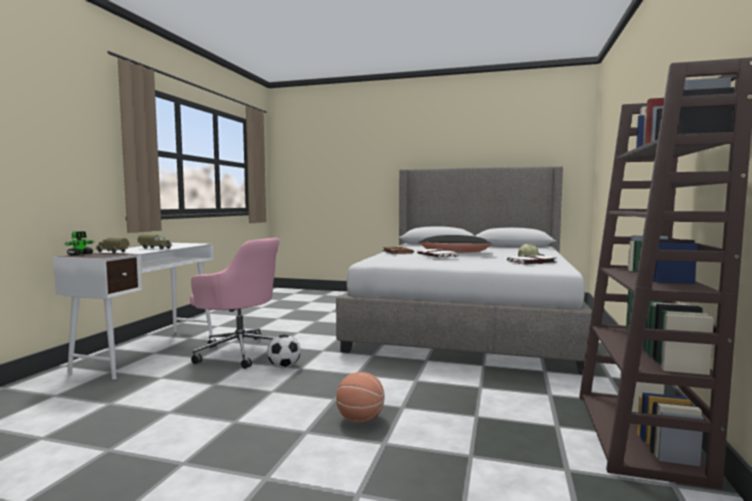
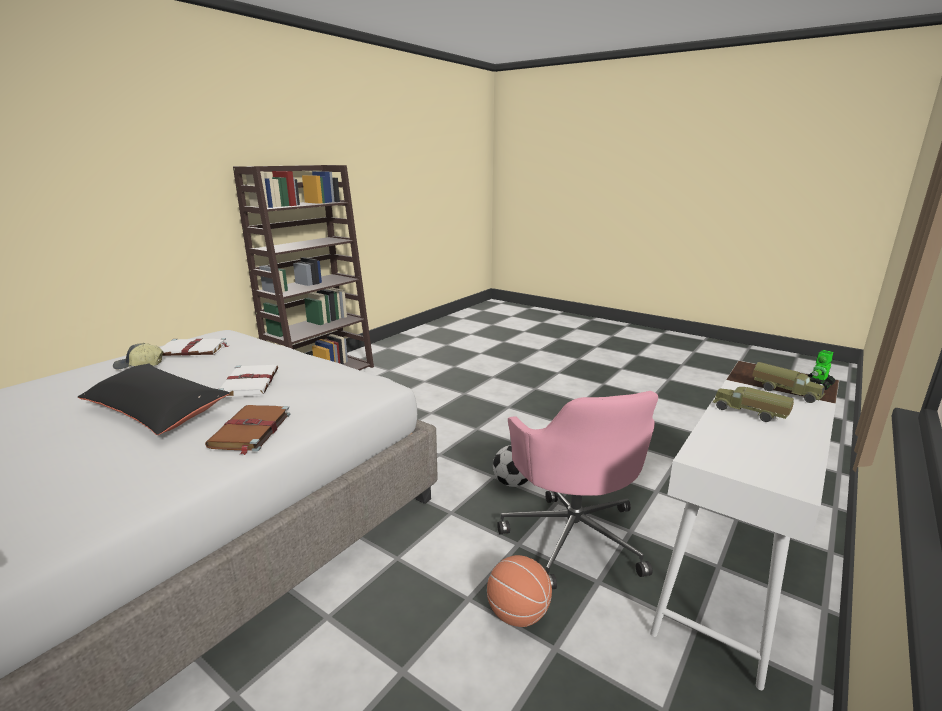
camera: 160 degrees left, 15 degrees up
pink office chair [190,238,280,369] -> pink office chair turned 150 degrees counterclockwise [497,391,658,589]
basketball [336,372,384,423] -> basketball moved to [487,555,552,627]

